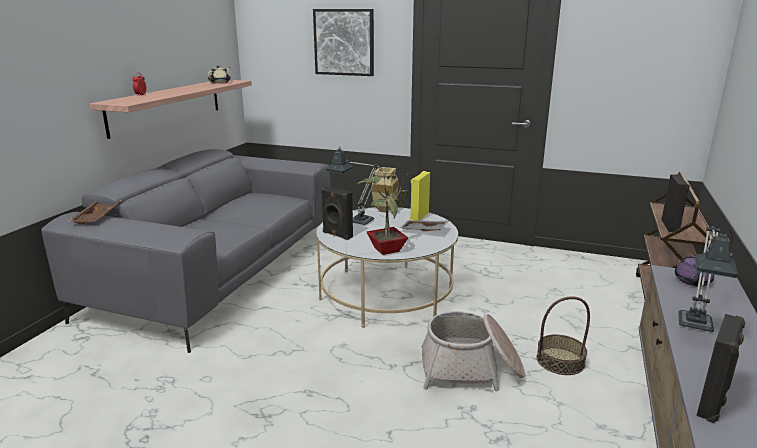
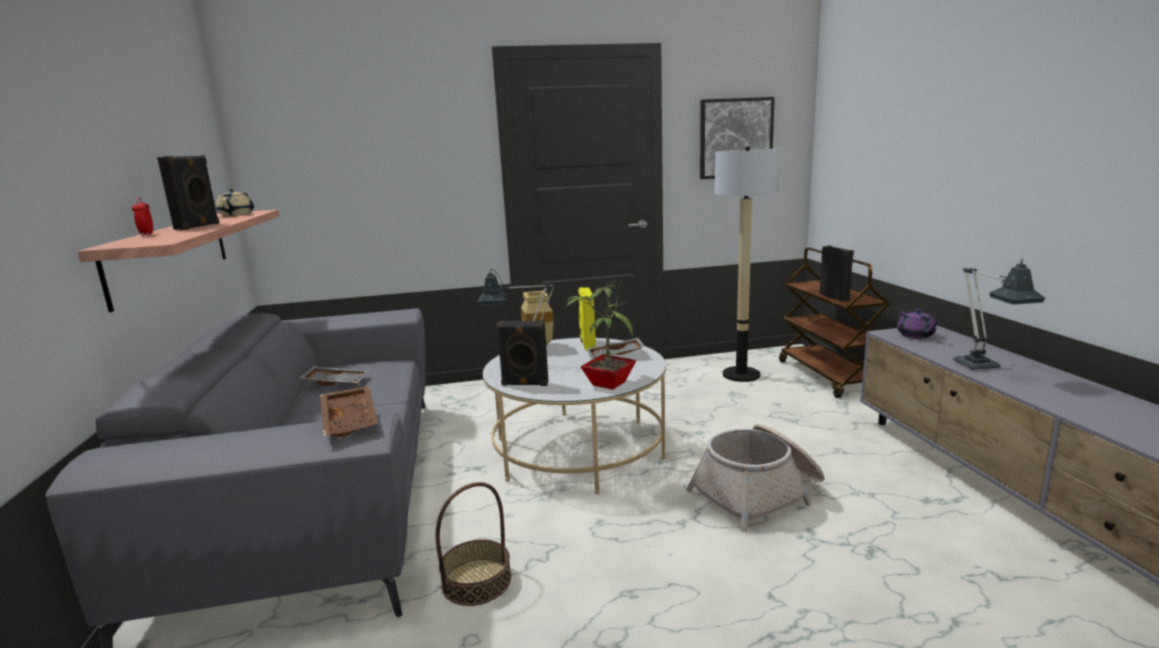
camera: 30 degrees left, 5 degrees down
brown tray [69,200,121,224] -> brown tray moved to [320,386,378,437]
picture [313,9,374,76] -> picture moved to [700,97,775,179]
basket [536,296,590,375] -> basket moved to [436,482,512,606]
black speaker [696,314,746,423] -> black speaker moved to [157,155,219,230]
none -> grey tray [300,366,369,386]
none -> floor lamp [715,146,781,382]

